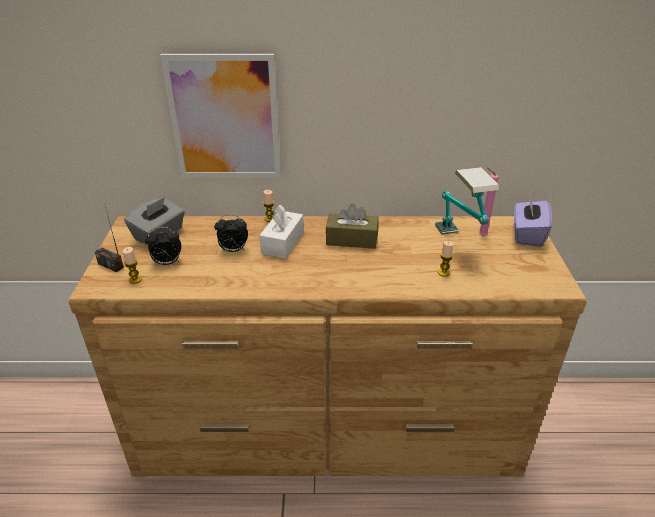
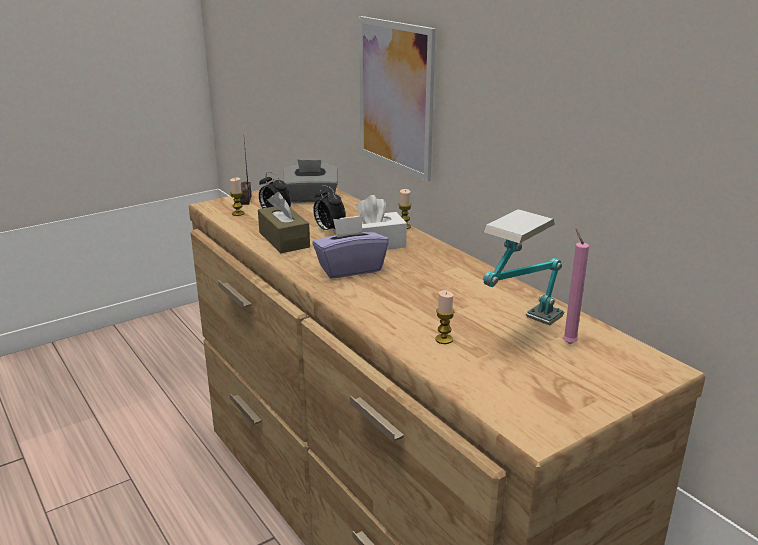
camera: 55 degrees right, 10 degrees down
brown tissue box [326,204,379,249] -> brown tissue box moved to [258,192,310,253]
purple tissue box [514,197,552,247] -> purple tissue box moved to [312,216,389,279]

